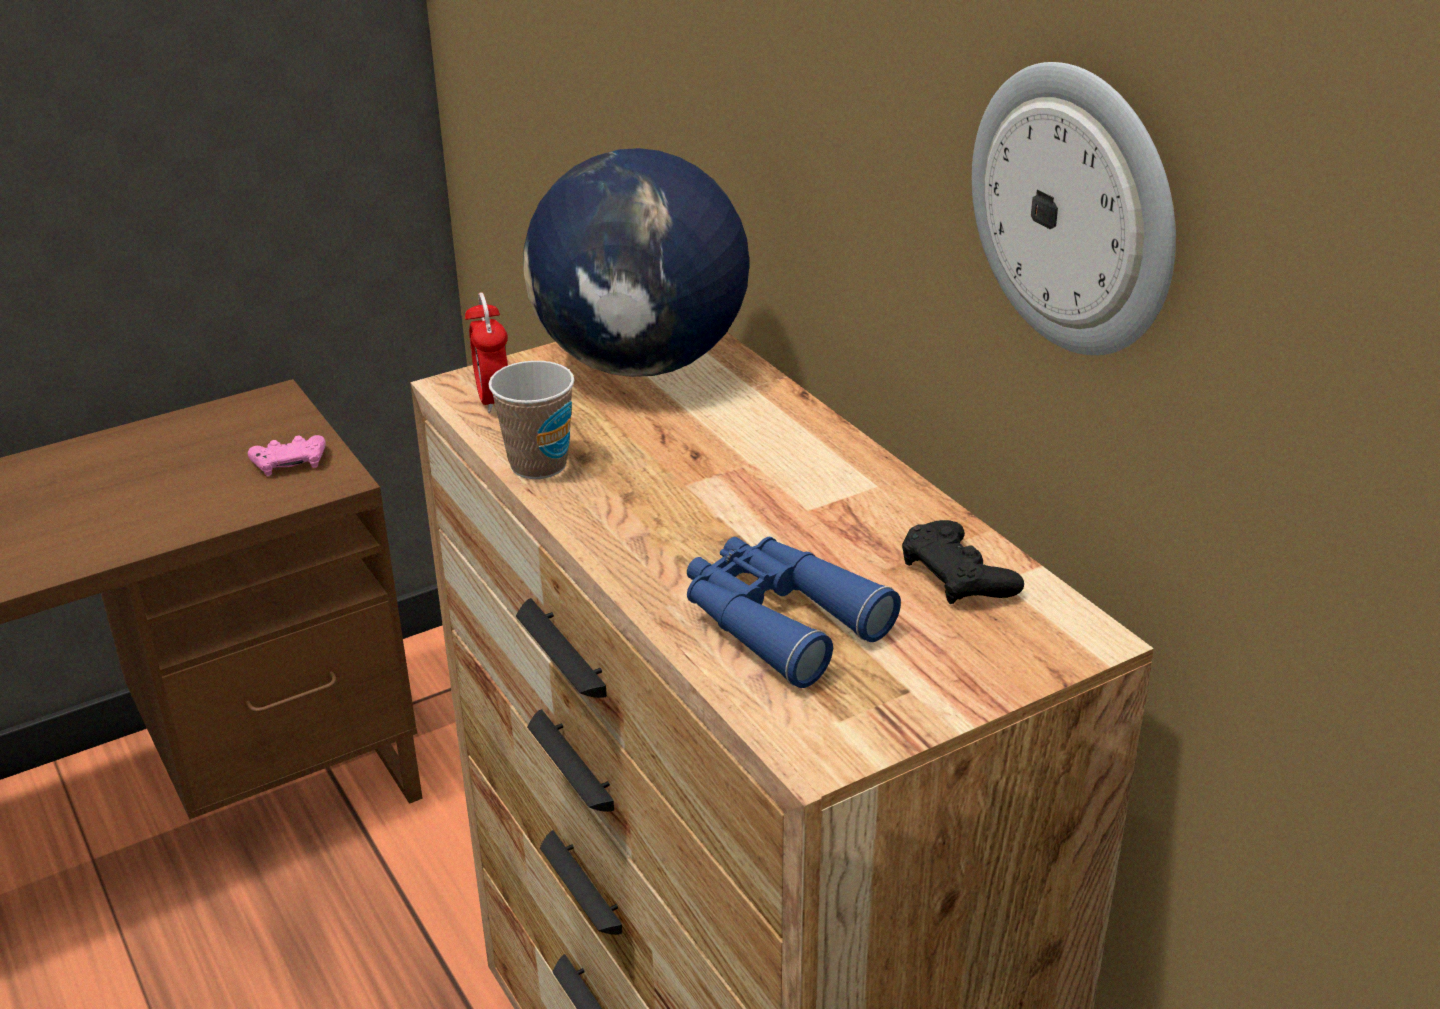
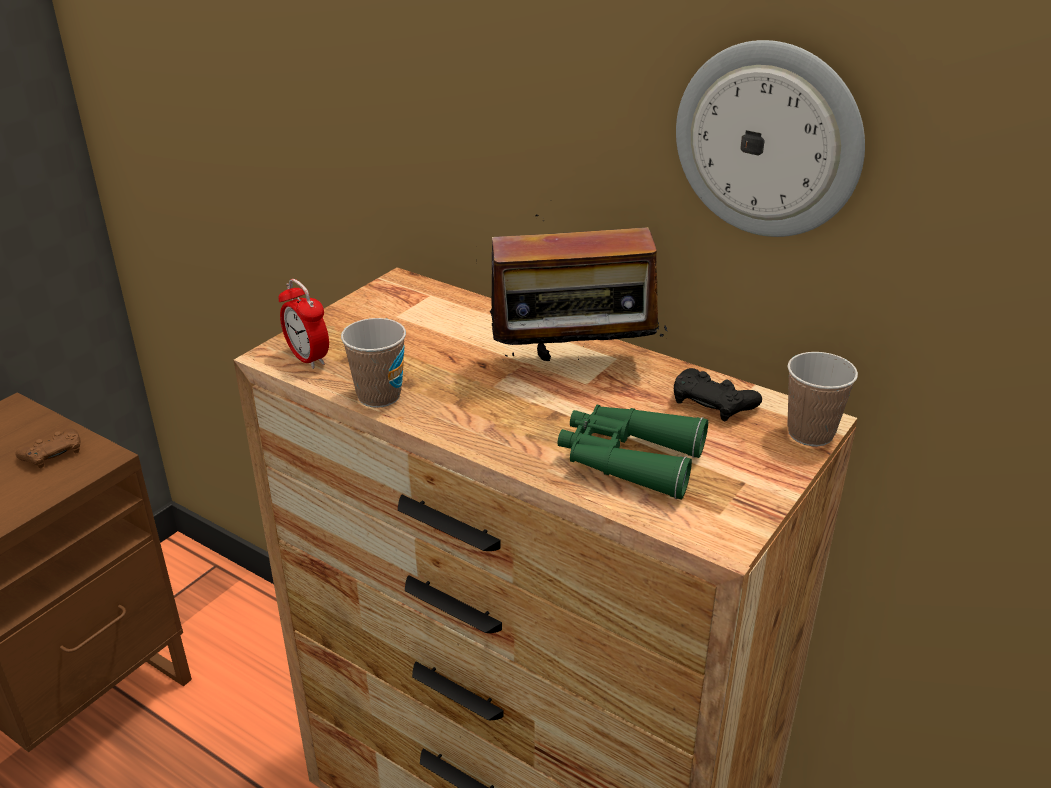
camera: 25 degrees left, 0 degrees up
pink game controller [248,435,326,477] -> brown game controller [15,428,80,468]
globe [523,148,749,377] -> none
blue binoculars [687,537,901,688] -> green binoculars [558,405,708,500]
none -> radio [475,200,667,361]
none -> cup [787,352,858,446]

